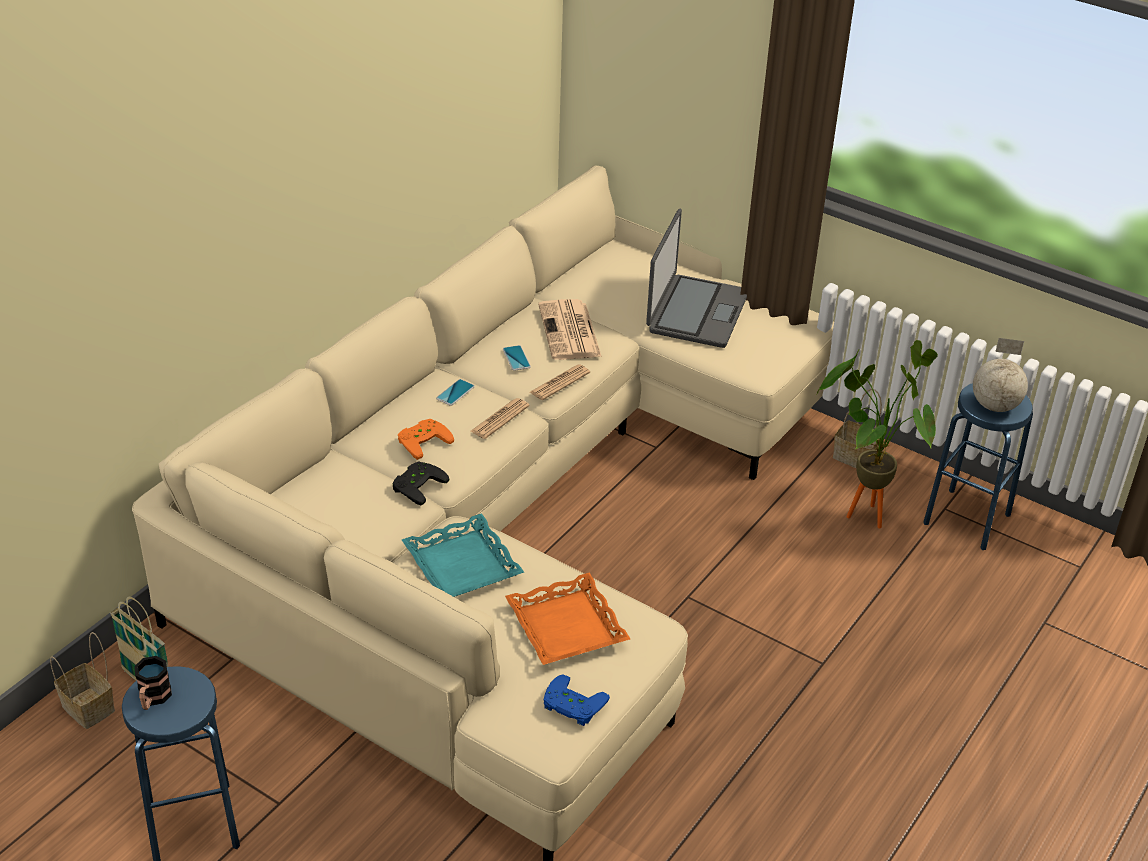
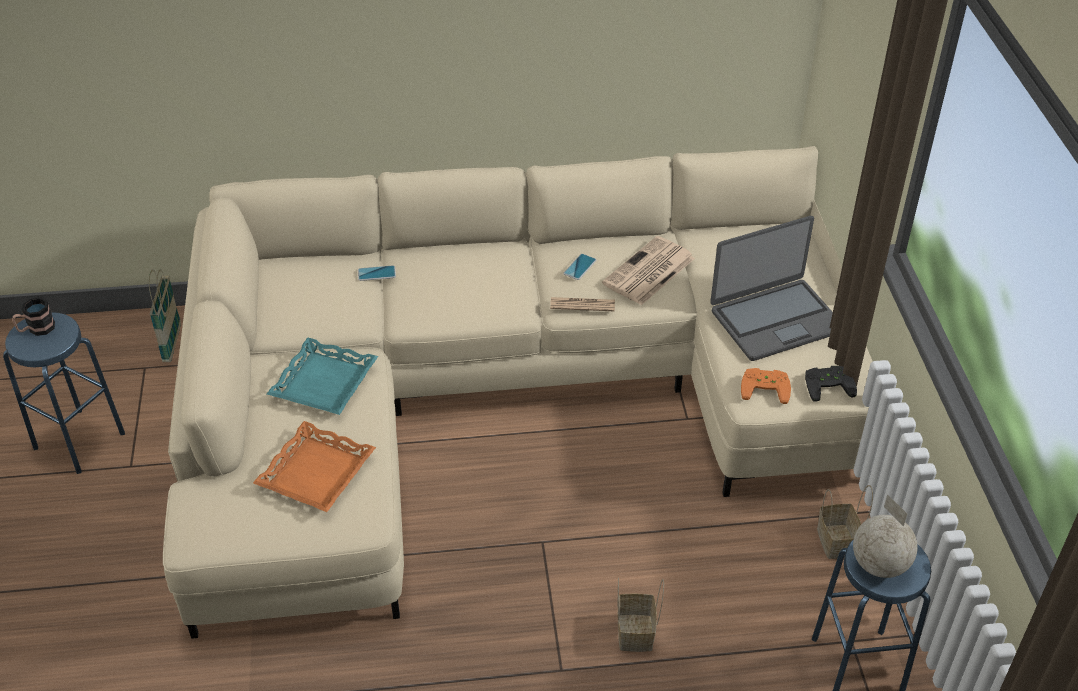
camera: 50 degrees right, 5 degrees up
basket [50,632,115,729] -> basket moved to [617,578,664,652]
black game controller [392,461,450,505] -> black game controller moved to [805,366,857,402]
orange game controller [398,419,454,460] -> orange game controller moved to [741,368,791,404]
phone [436,379,475,406] -> phone moved to [358,265,396,281]
newspaper [470,398,530,439] -> none
blue game controller [544,674,610,726] -> none
potted plant [816,340,938,528] -> none

